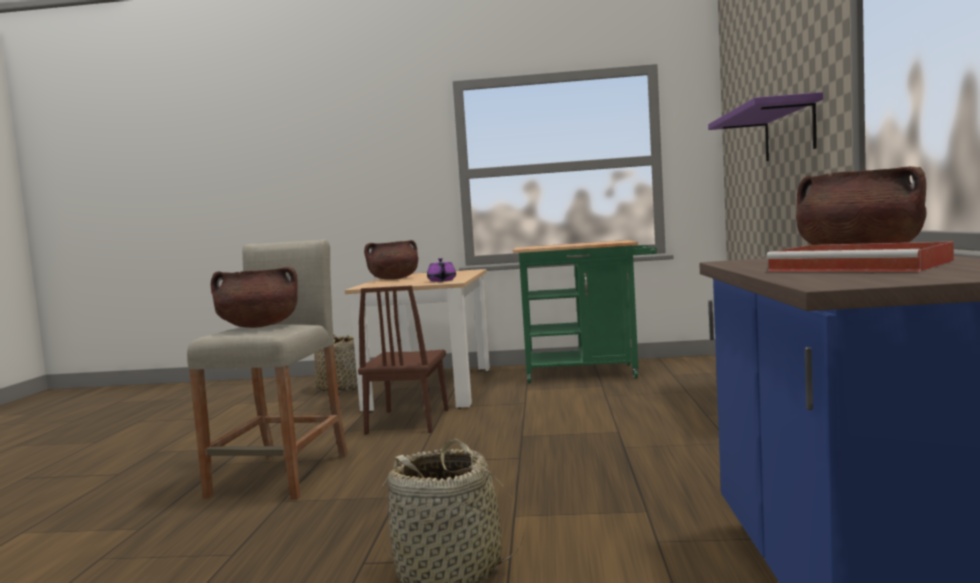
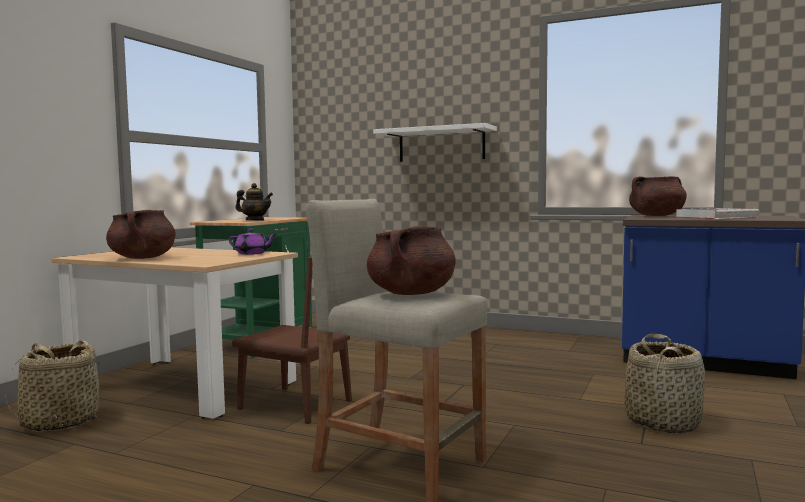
camera: 70 degrees left, 0 degrees up
purple shelf [708,92,823,161] -> white shelf [373,123,497,162]
red tray [766,241,954,272] -> white tray [676,208,759,219]
none -> teapot [235,183,273,221]

